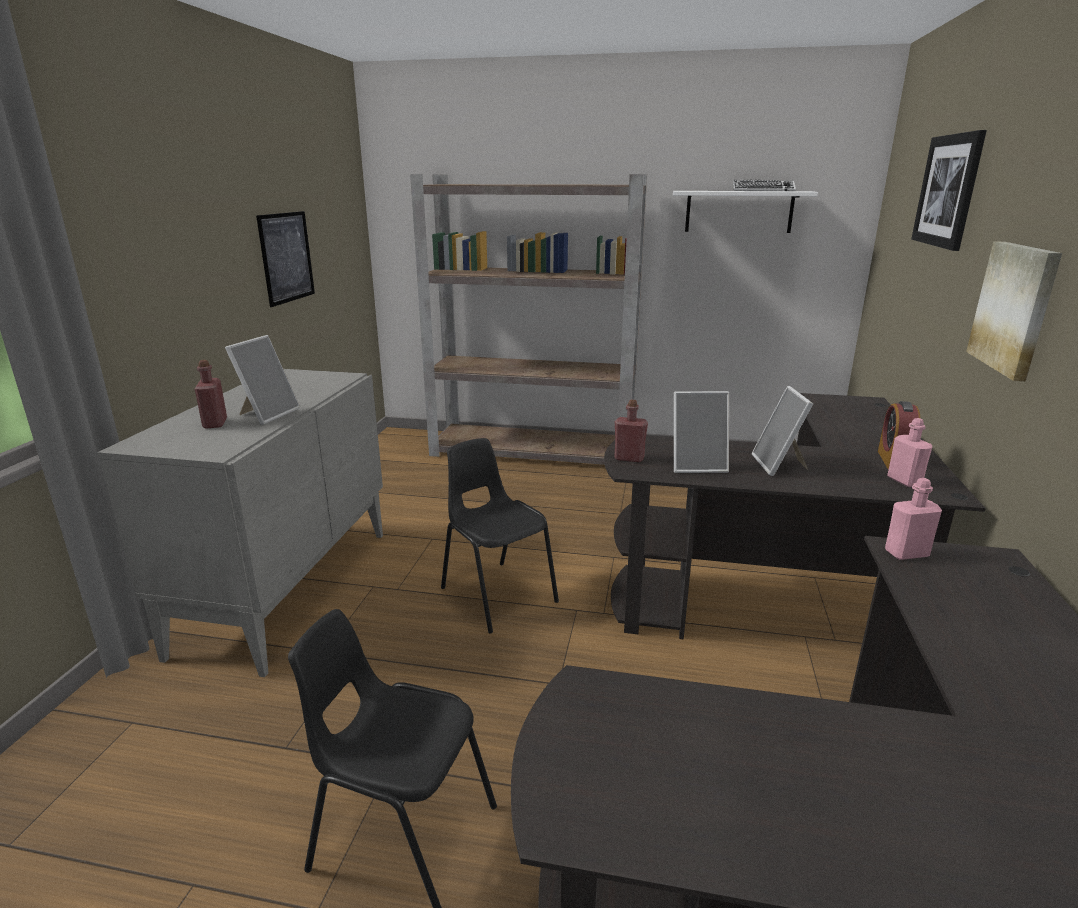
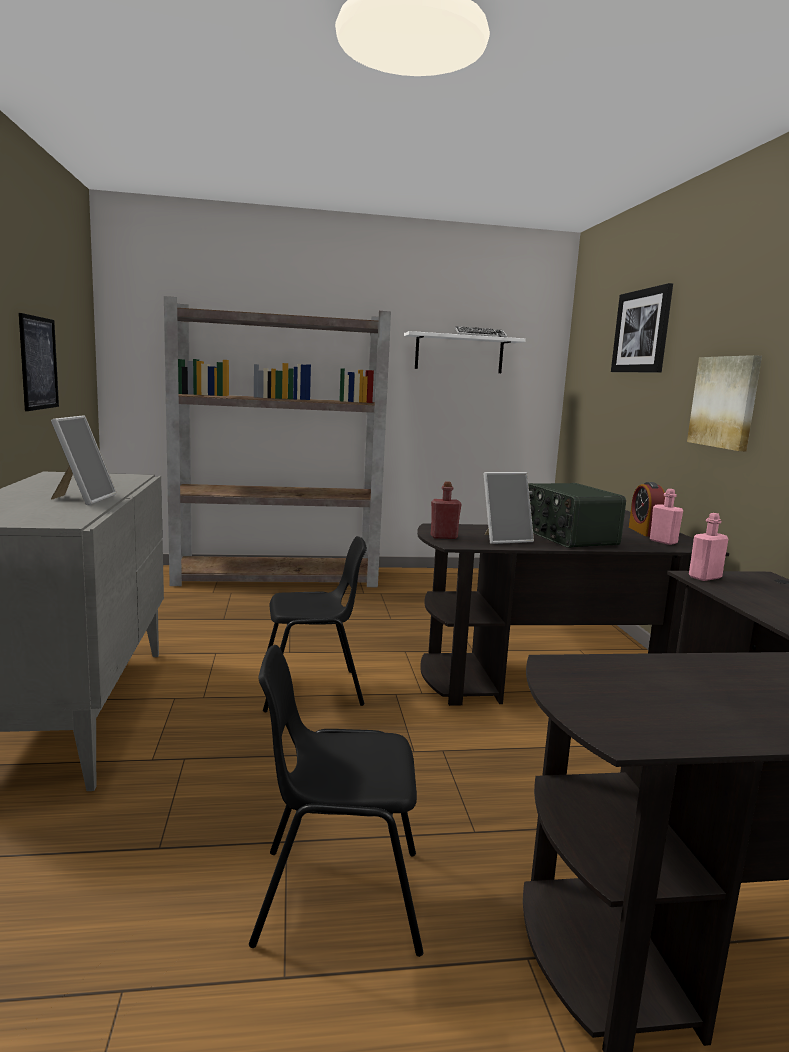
camera: 20 degrees left, 10 degrees down
red bottle [195,360,227,428] -> none
black chair [441,438,559,633] -> black chair turned 135 degrees clockwise [263,536,367,712]
picture frame [752,386,813,476] -> radio [528,483,626,548]

